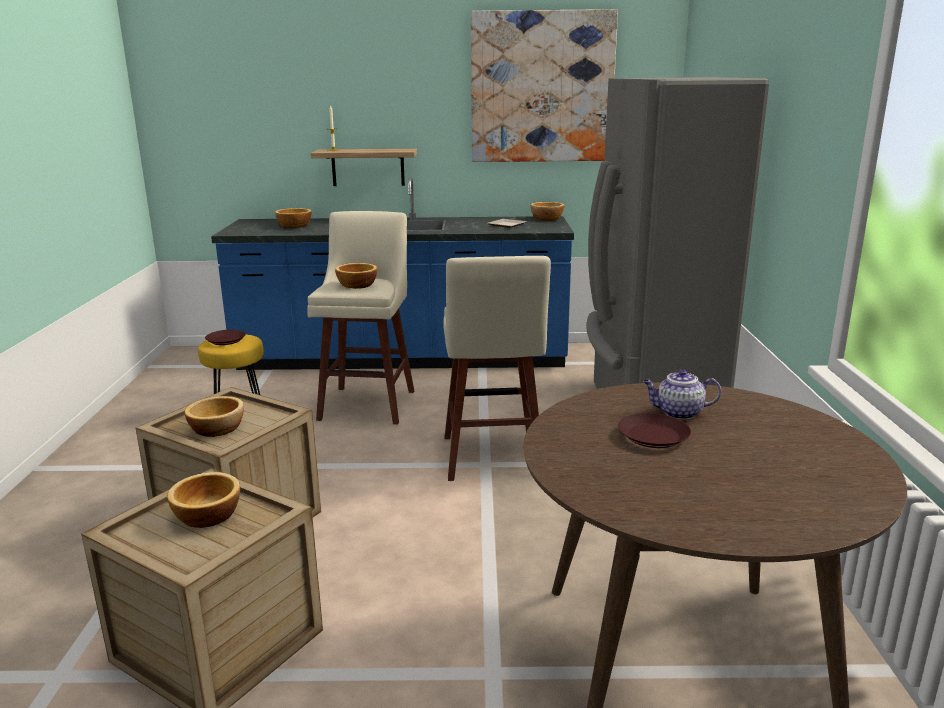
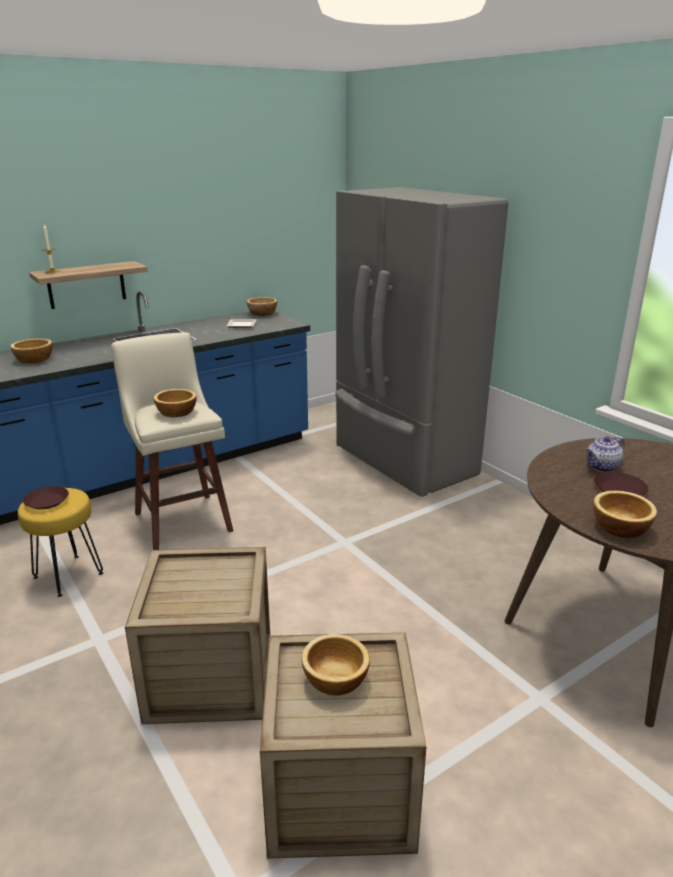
camera: 35 degrees left, 5 degrees up
bowl [184,396,244,437] -> bowl moved to [593,491,657,538]
beige stool [443,256,551,481] -> none
picture [471,9,618,162] -> none

